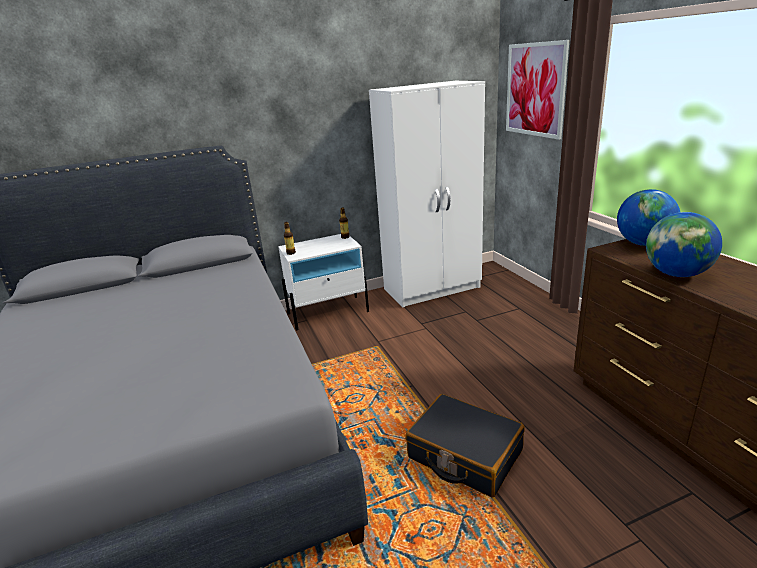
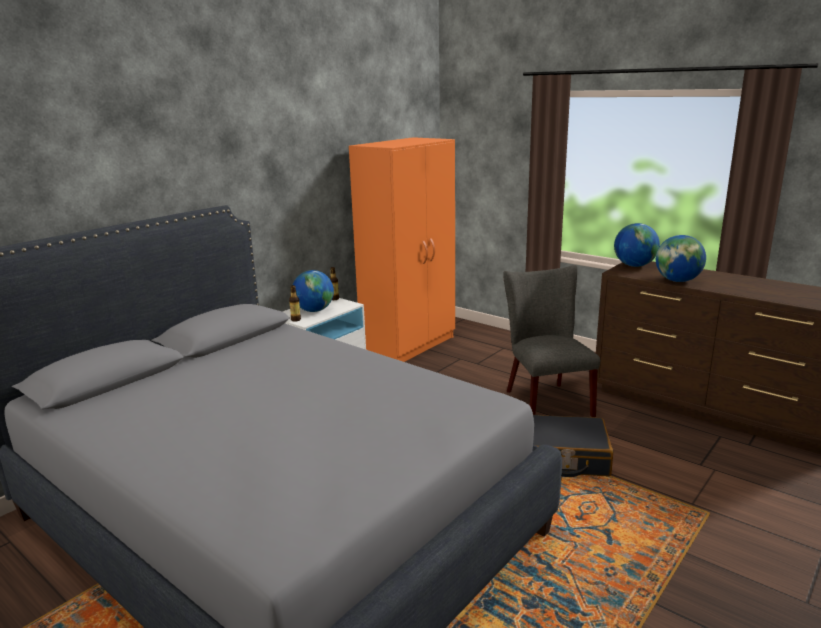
camera: 30 degrees left, 5 degrees down
white wardrobe [369,81,485,307] -> orange wardrobe [349,137,455,362]
picture [506,40,569,140] -> none
none -> globe [293,270,334,312]
none -> grey chair [504,265,600,417]

